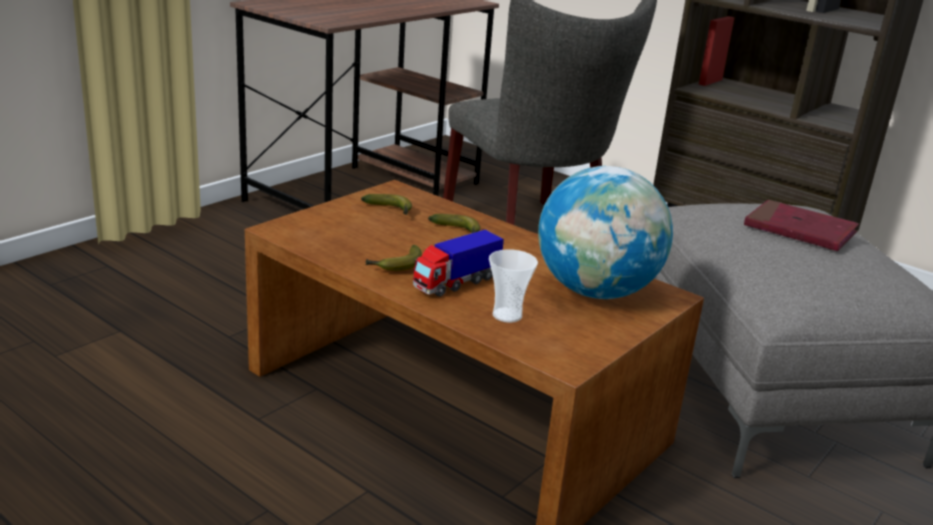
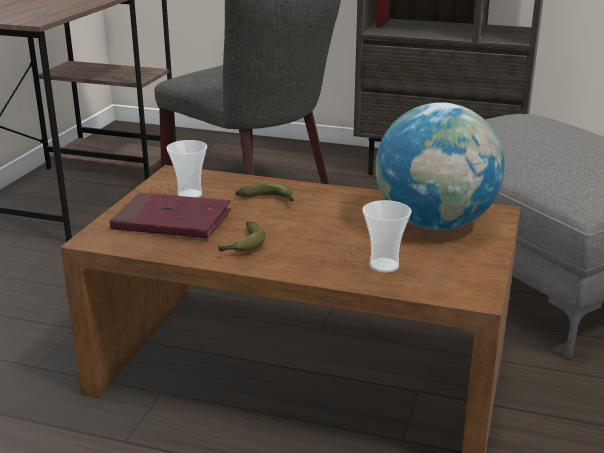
camera: 20 degrees left, 0 degrees up
banana [361,194,412,215] -> cup [166,140,207,198]
toy truck [413,230,504,297] -> none
red book [744,200,859,251] -> red book moved to [110,193,231,239]

